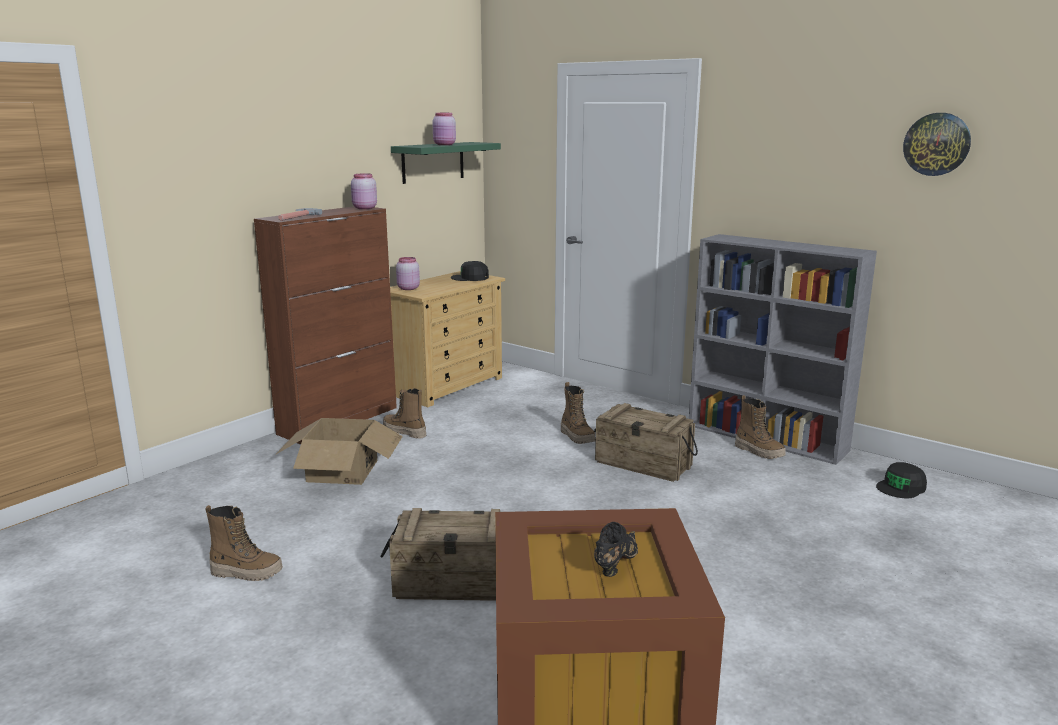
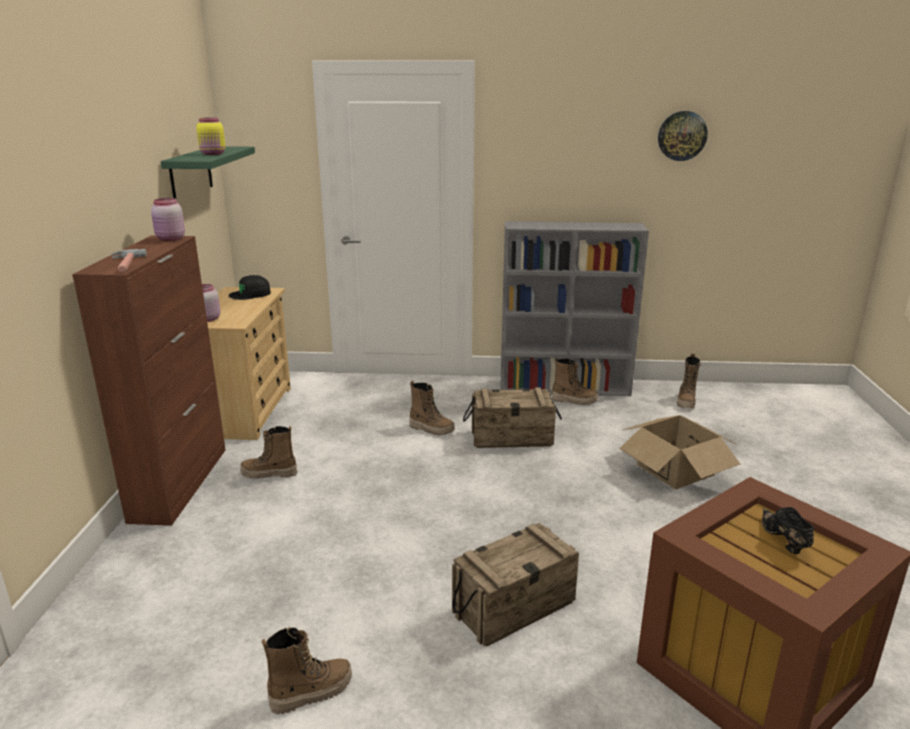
camera: 35 degrees left, 5 degrees up
cardboard box [275,418,403,485] -> cardboard box moved to [619,415,740,489]
pink jar [432,113,456,145] -> yellow jar [196,117,225,155]
black cap [876,462,927,498] -> boot [677,353,701,409]

